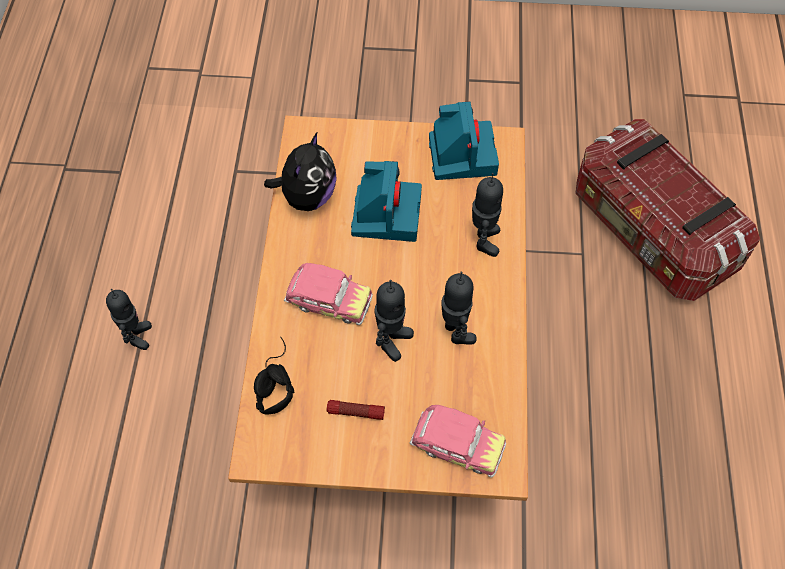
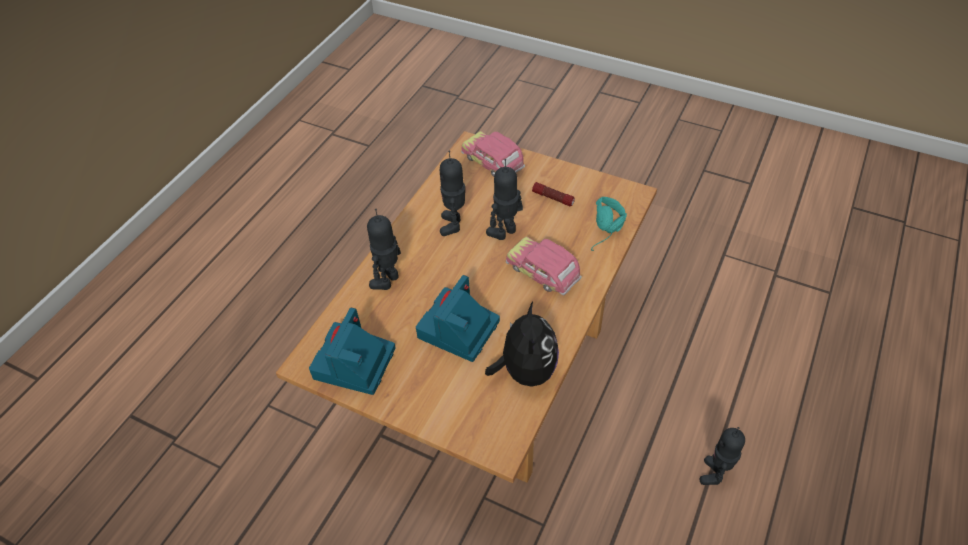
camera: 155 degrees left, 10 degrees down
black headphones [254,337,295,415] -> turquoise headphones [591,197,627,251]
plush toy [264,132,337,211] -> plush toy turned 135 degrees clockwise [485,302,559,387]
storage box [575,119,760,301] -> none

